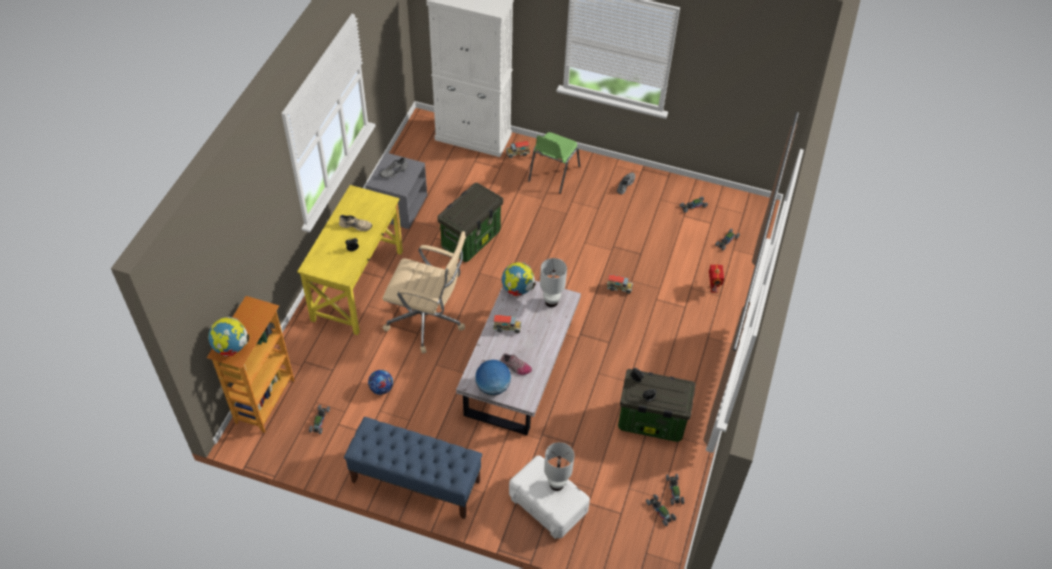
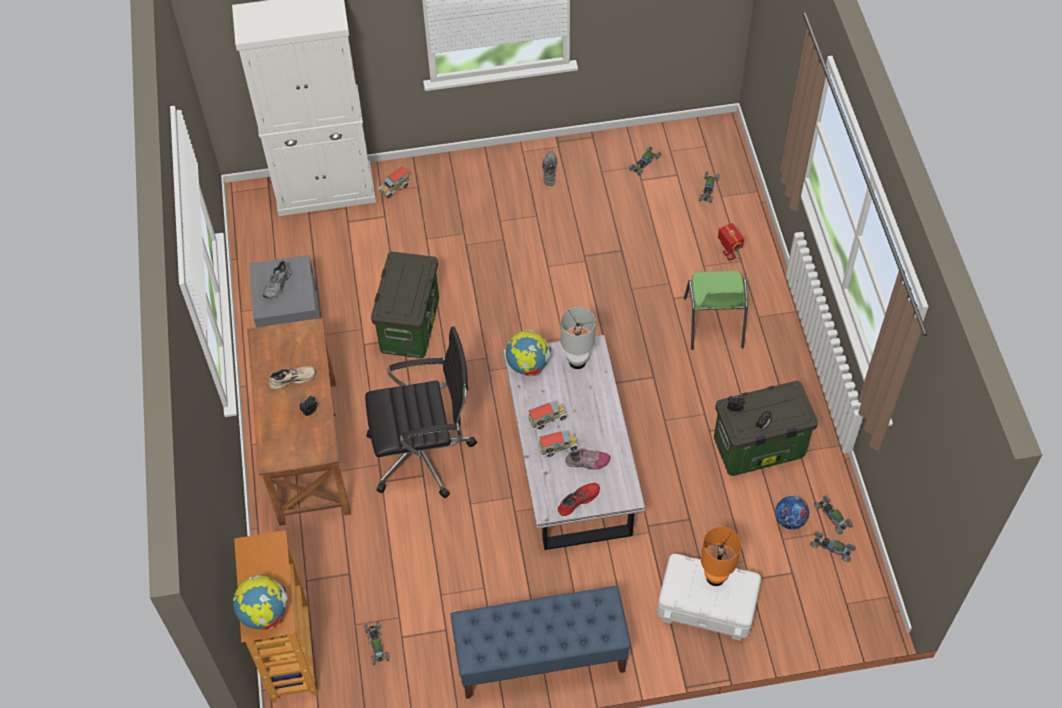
camera: 25 degrees left, 5 degrees up
yellow desk [297,185,403,335] -> brown desk [247,318,351,526]
football [368,370,393,395] -> football moved to [775,496,809,529]
beige office chair [383,231,466,354] -> black office chair [365,326,477,498]
globe [475,360,511,396] -> red shoe [558,483,600,516]
green chair [528,132,580,194] -> green chair moved to [684,271,748,350]
white table lamp [544,442,574,491] -> orange table lamp [701,527,741,586]
toy truck [607,274,633,294] -> toy truck moved to [539,430,579,457]

